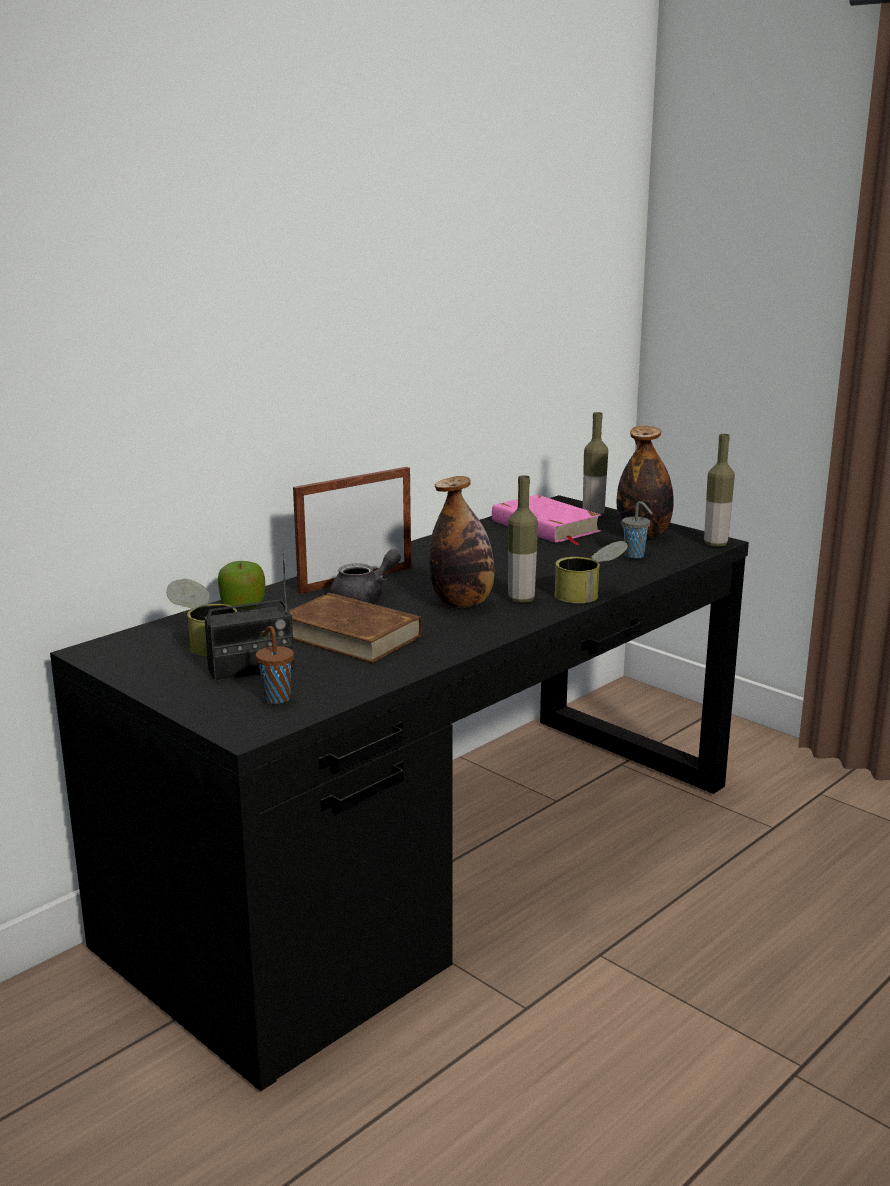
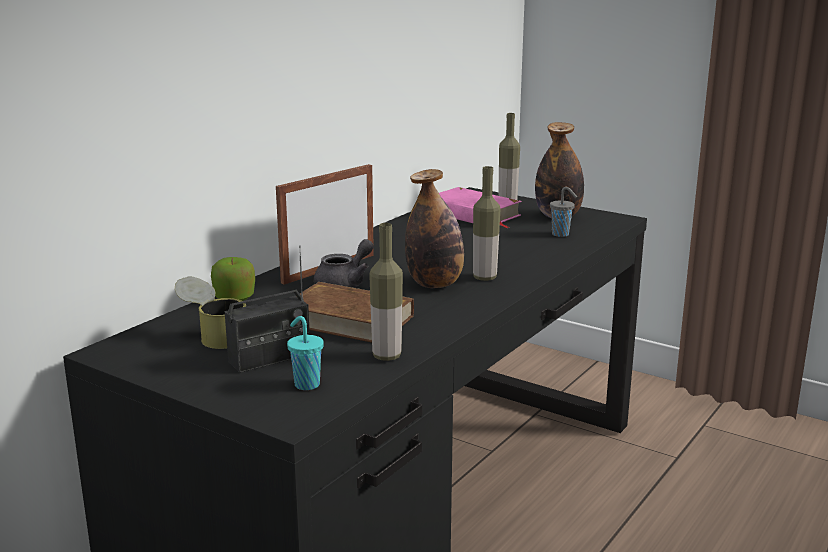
camera: 10 degrees left, 0 degrees up
brown cup [256,626,294,704] -> turquoise cup [287,316,324,390]
can [554,541,628,603] -> none
bottle [704,434,735,547] -> bottle moved to [369,223,403,361]

